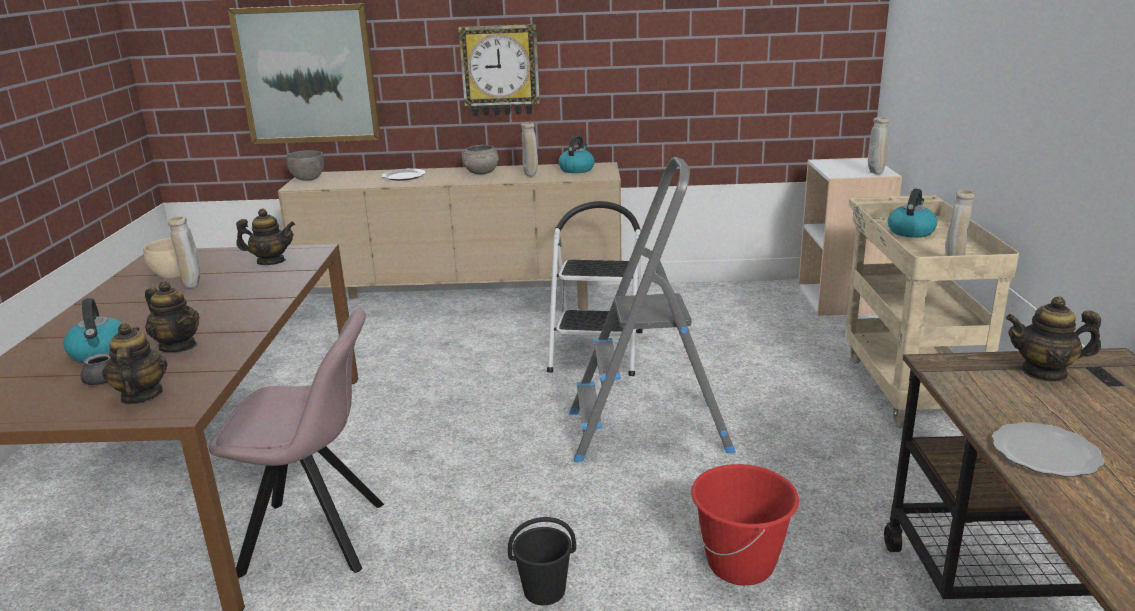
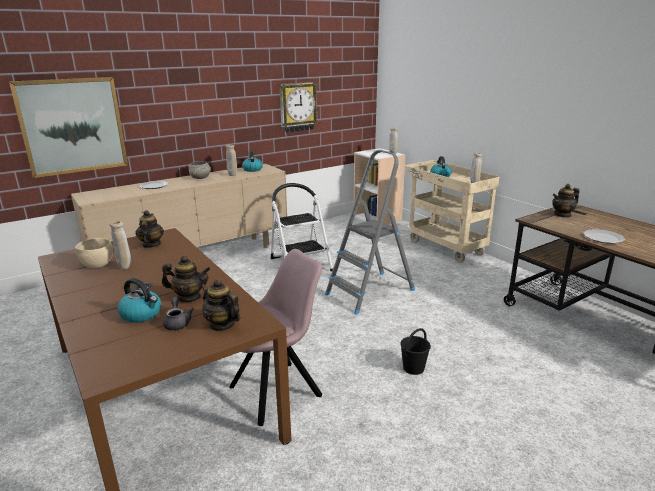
camera: 35 degrees left, 0 degrees up
teapot [236,209,295,265] -> teapot turned 60 degrees counterclockwise [135,210,164,248]
grey bowl [286,150,324,181] -> none
wall clock [458,24,540,116] -> wall clock moved to [279,82,318,133]
red bucket [691,464,799,586] -> none

